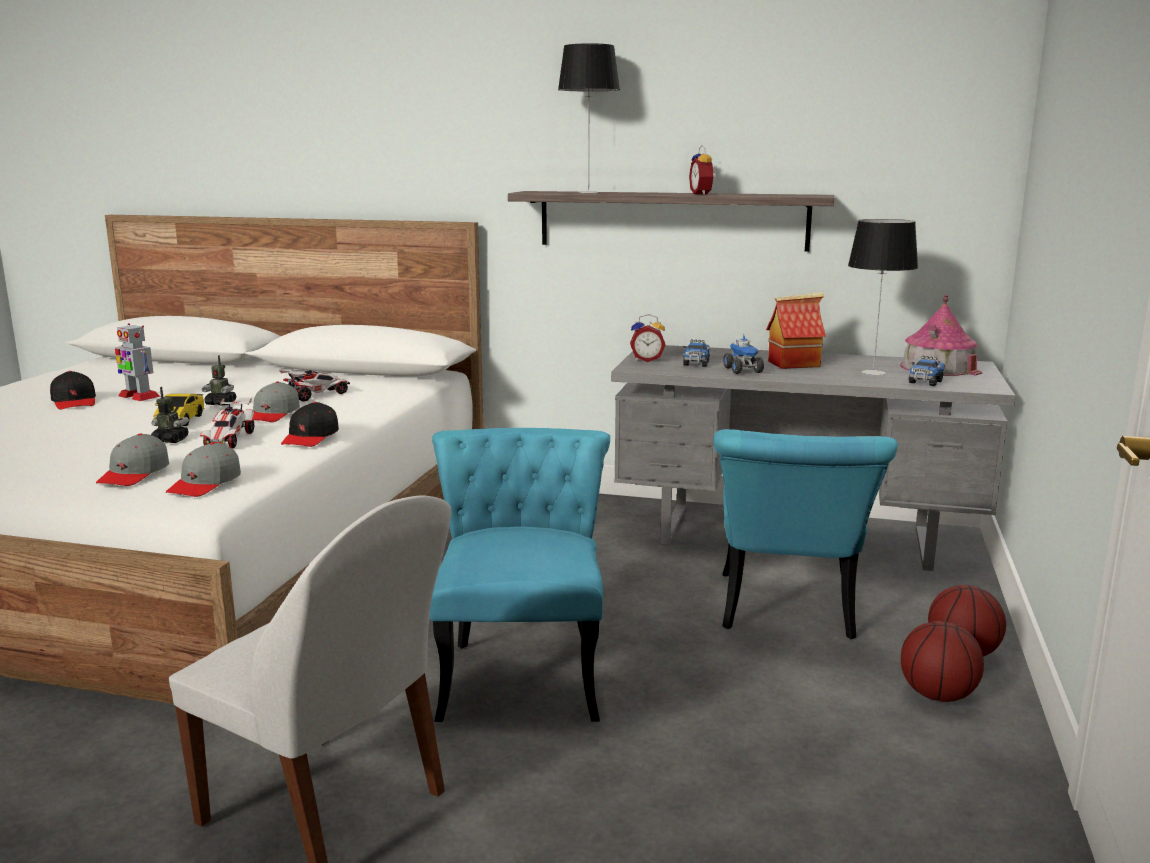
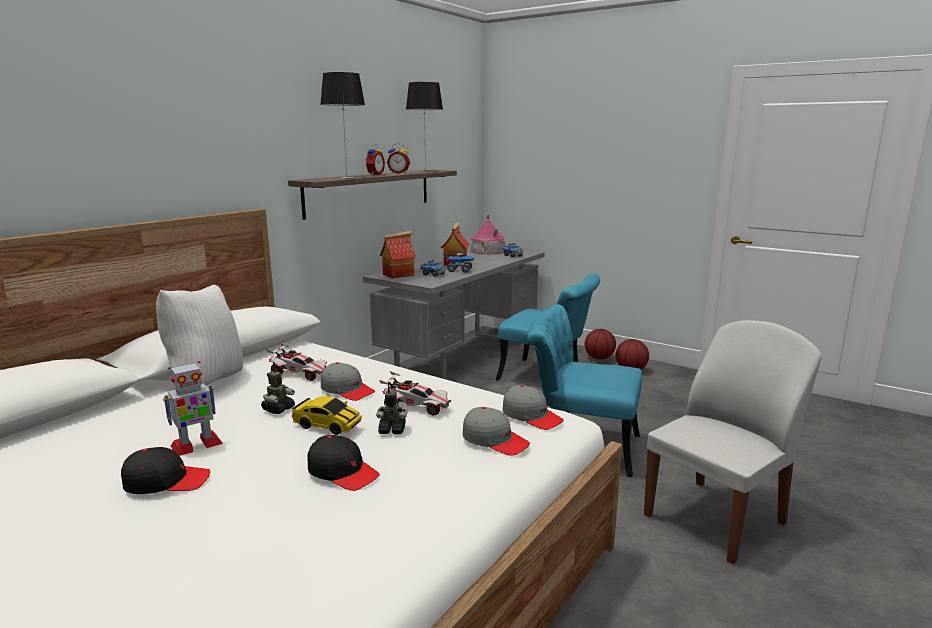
camera: 70 degrees left, 0 degrees up
toy robot [151,387,189,443] -> toy robot turned 60 degrees clockwise [376,382,408,434]
toy car [279,370,350,402] -> toy car turned 135 degrees clockwise [266,343,327,381]
black cap [281,402,339,447] -> black cap moved to [308,435,380,491]
alarm clock [630,314,666,362] -> alarm clock moved to [365,144,385,175]
table lamp [848,219,918,375] -> table lamp moved to [406,82,443,172]
none -> white pillow [156,285,243,385]
none -> toy house [380,231,416,278]

